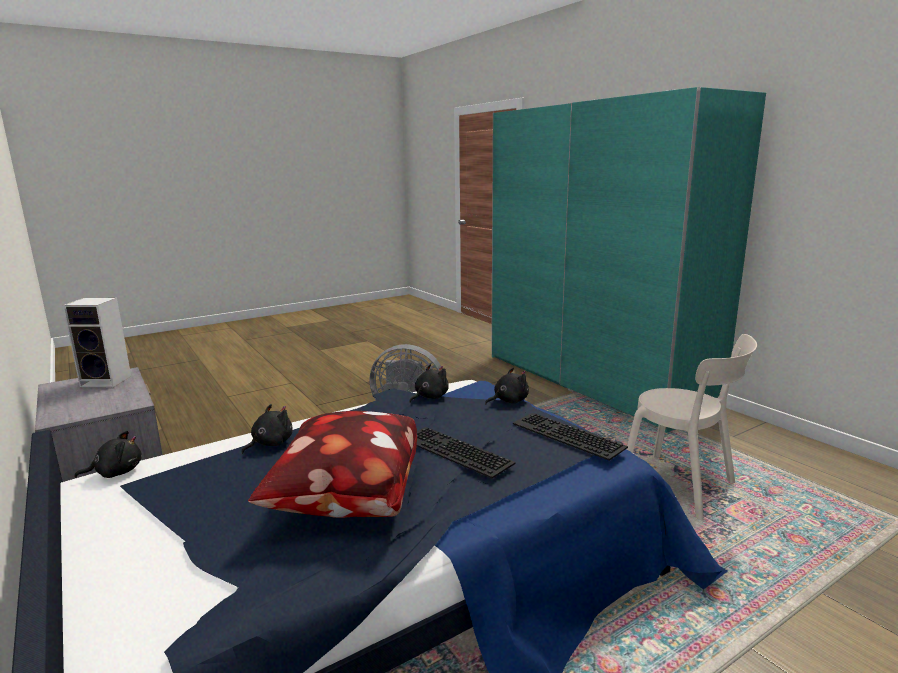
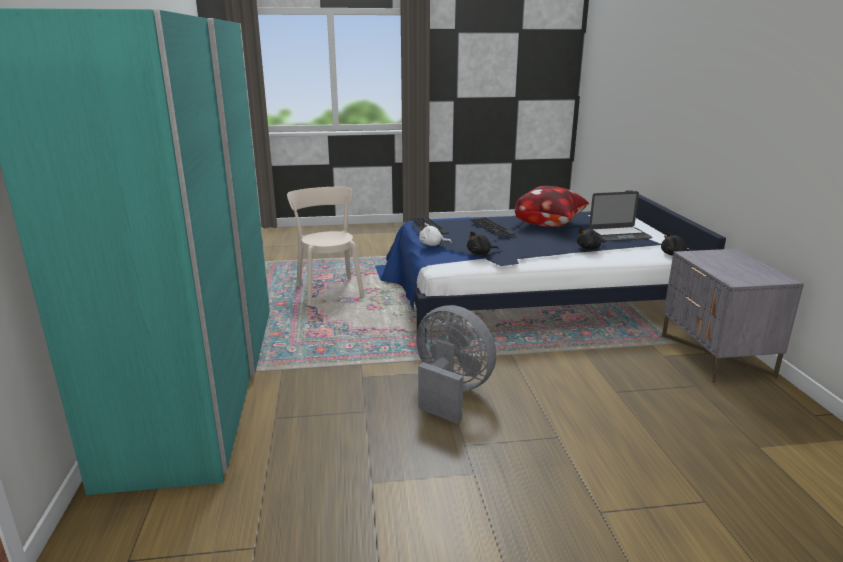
camera: 155 degrees left, 5 degrees up
speaker [62,298,131,387] -> none
black plush toy [485,368,529,405] -> white plush toy [419,223,452,246]
none -> laptop [589,191,653,241]

